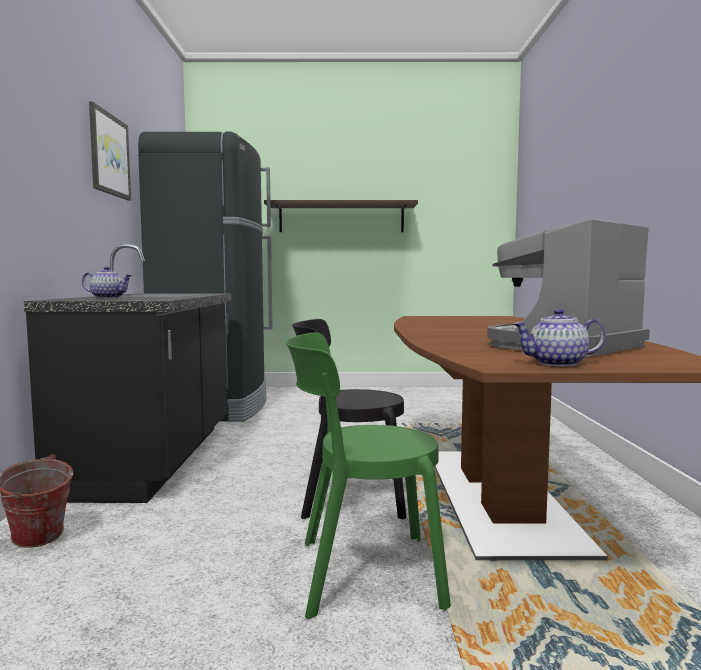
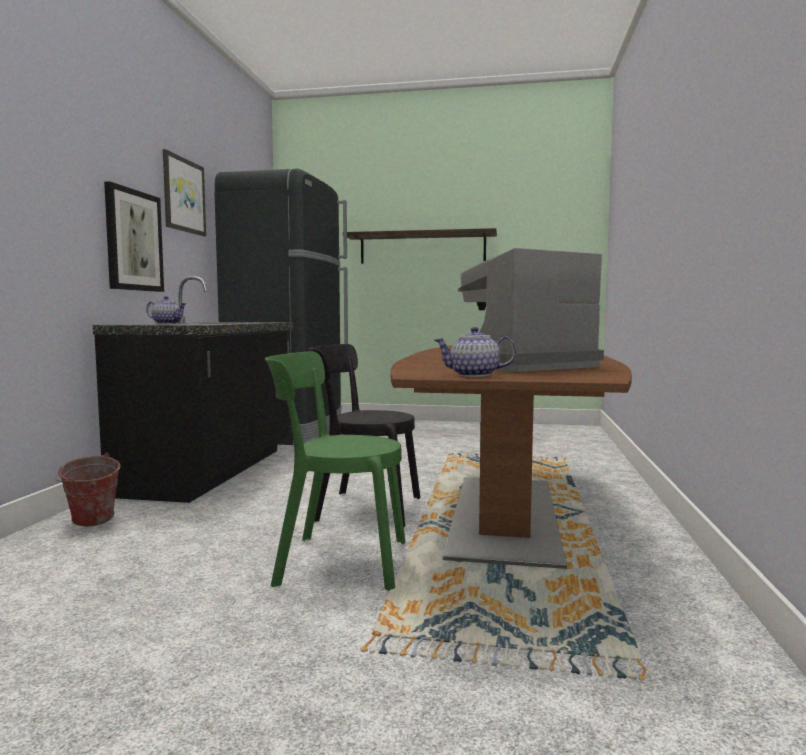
camera: 10 degrees right, 0 degrees up
none -> picture [104,181,164,292]

